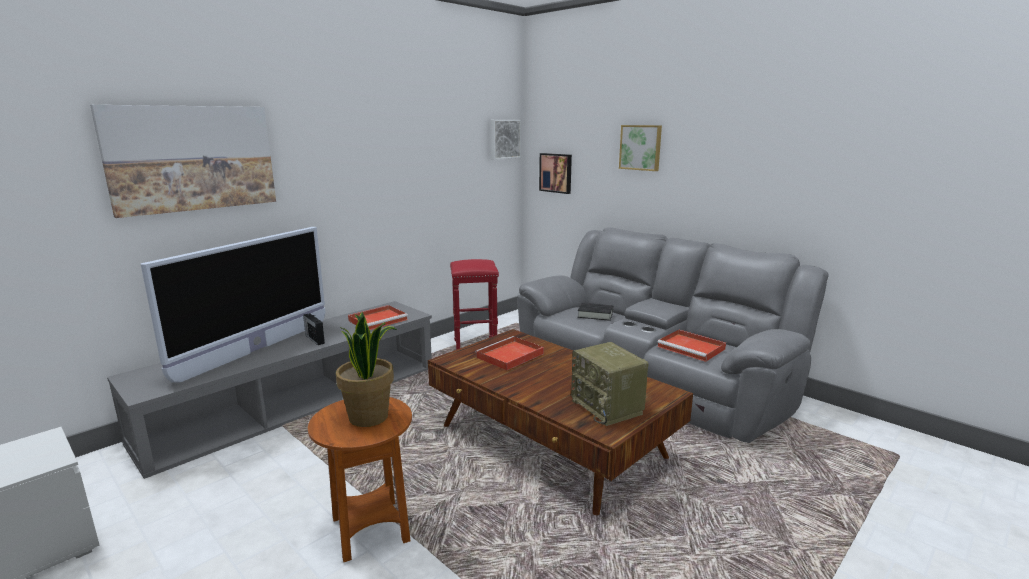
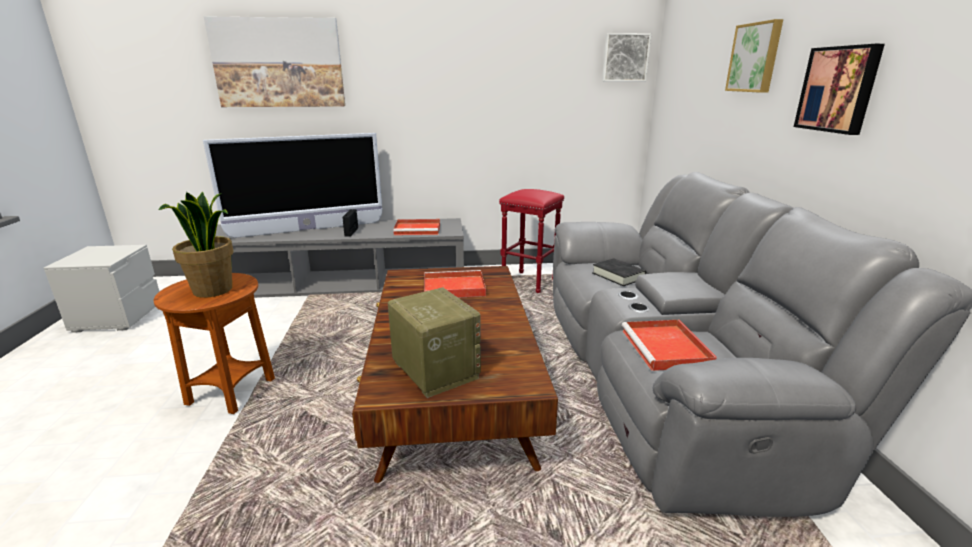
camera: 40 degrees right, 5 degrees up
picture [539,153,572,194] -> picture moved to [794,44,885,135]
radio [571,342,649,426] -> radio turned 135 degrees clockwise [388,287,481,398]

